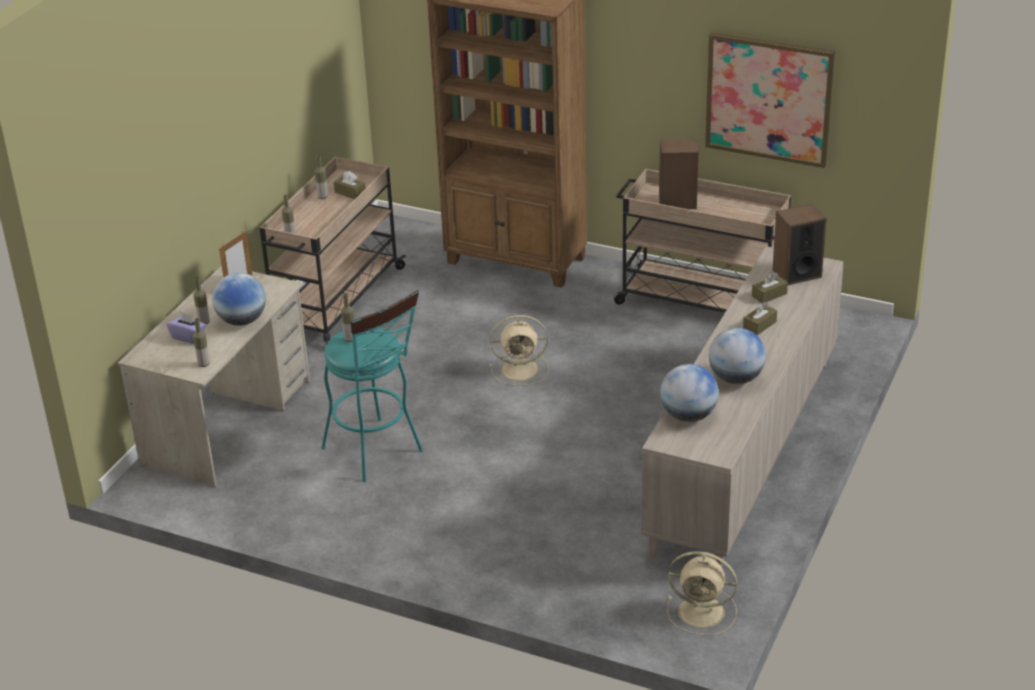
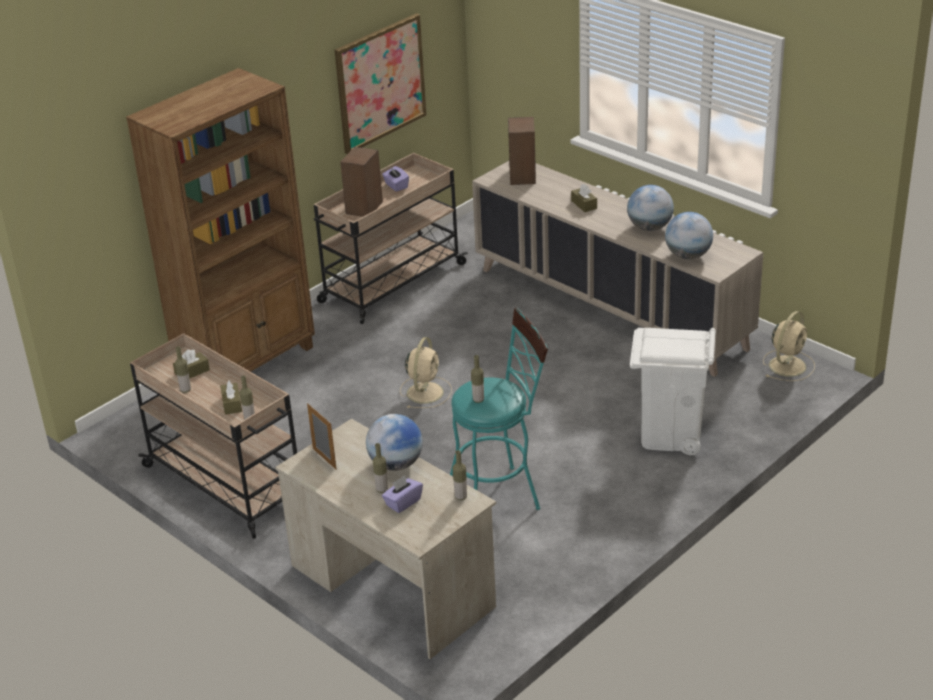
camera: 70 degrees left, 0 degrees up
brown tissue box [752,272,788,303] -> brown tissue box moved to [220,380,242,415]
none -> purple tissue box [382,166,409,192]
none -> white trash can [630,328,716,455]

